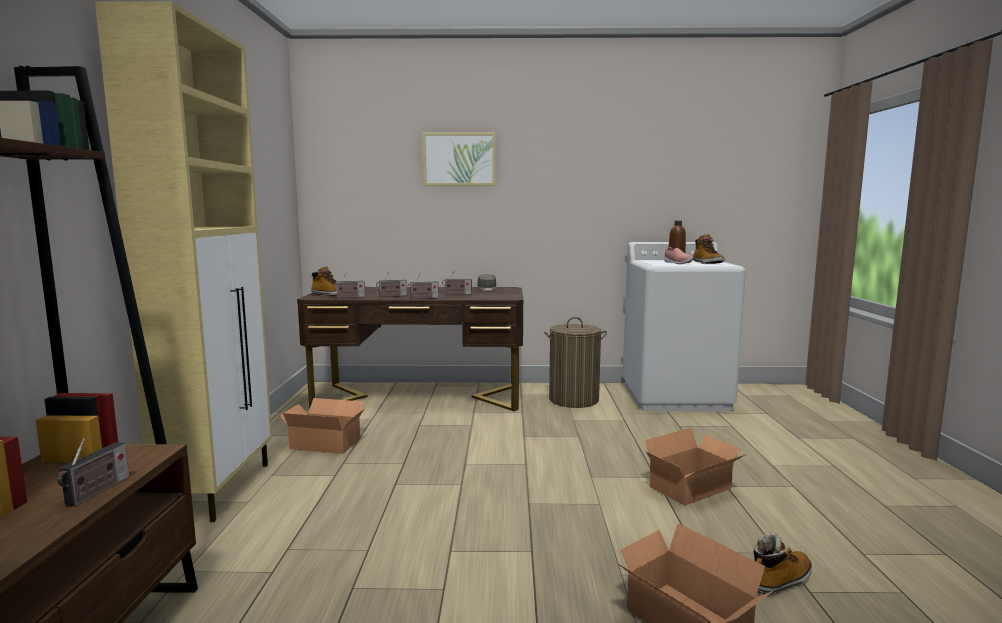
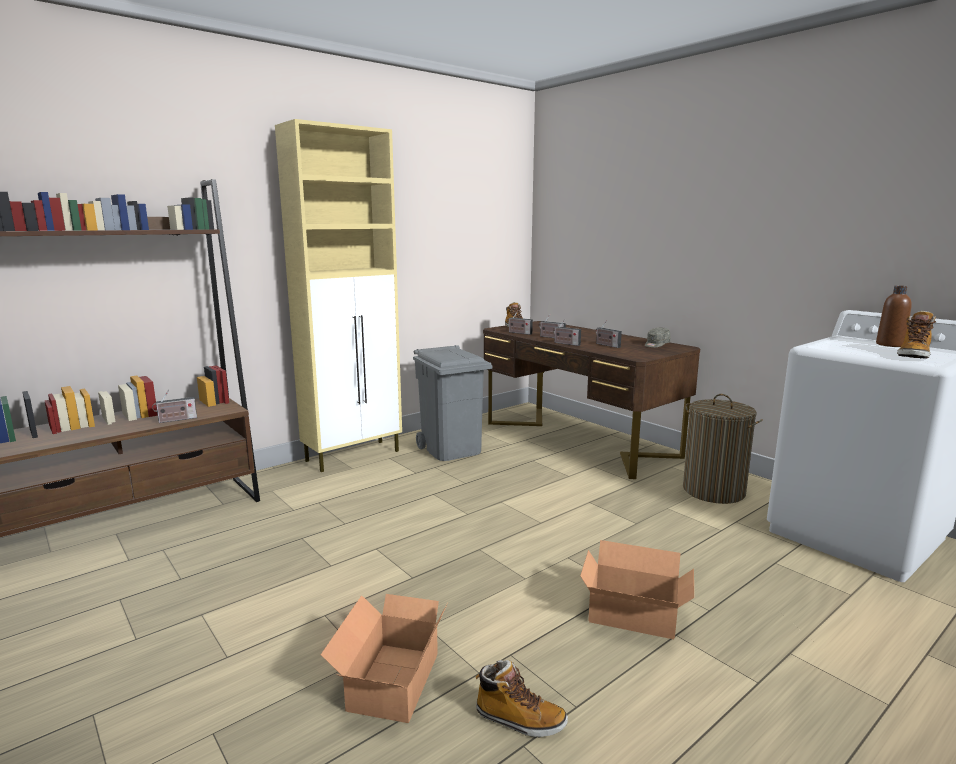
camera: 50 degrees right, 5 degrees up
cardboard box [279,398,365,454] -> grey trash can [413,345,493,461]
picture [422,132,496,186] -> none
pink shoe [664,246,693,264] -> none

